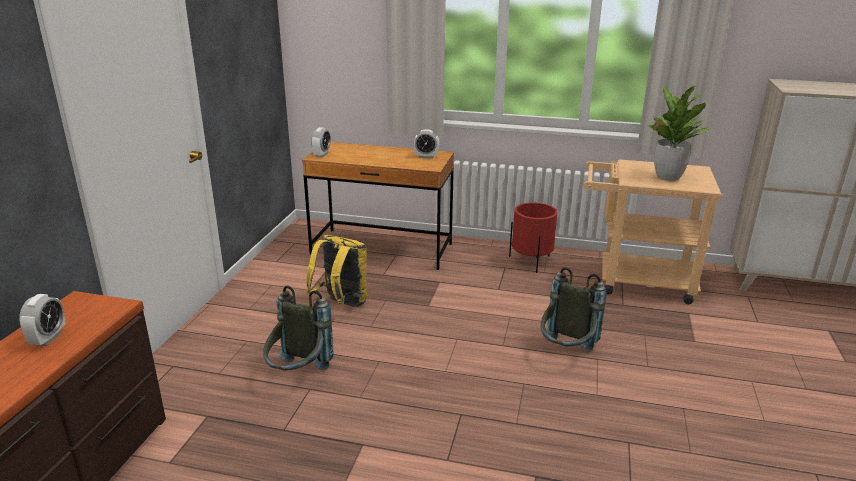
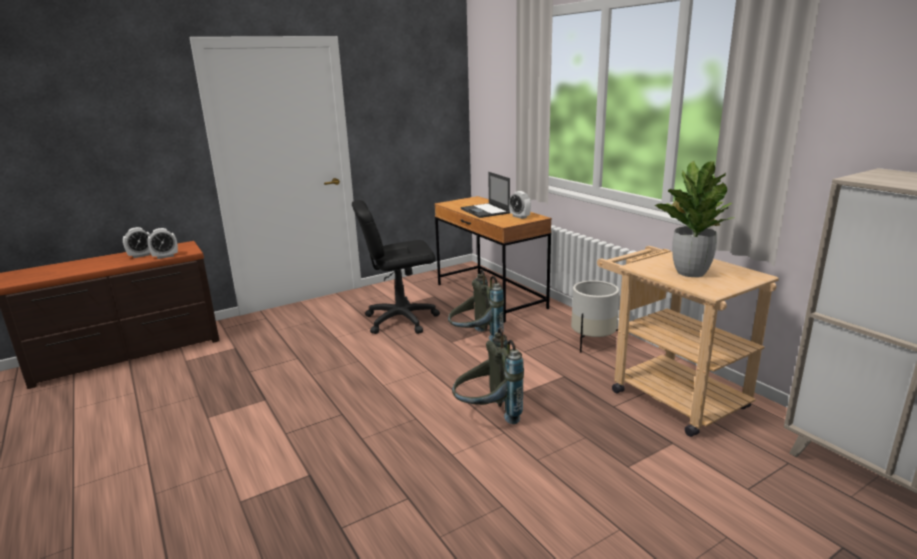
camera: 45 degrees right, 5 degrees down
grey backpack [263,285,334,371] -> grey backpack moved to [448,270,504,341]
yellow backpack [305,235,367,307] -> black office chair [352,200,440,334]
alarm clock [311,127,331,158] -> alarm clock moved to [147,228,178,259]
red planter [509,202,558,273] -> white planter [571,280,619,353]
none -> laptop [461,172,510,218]

